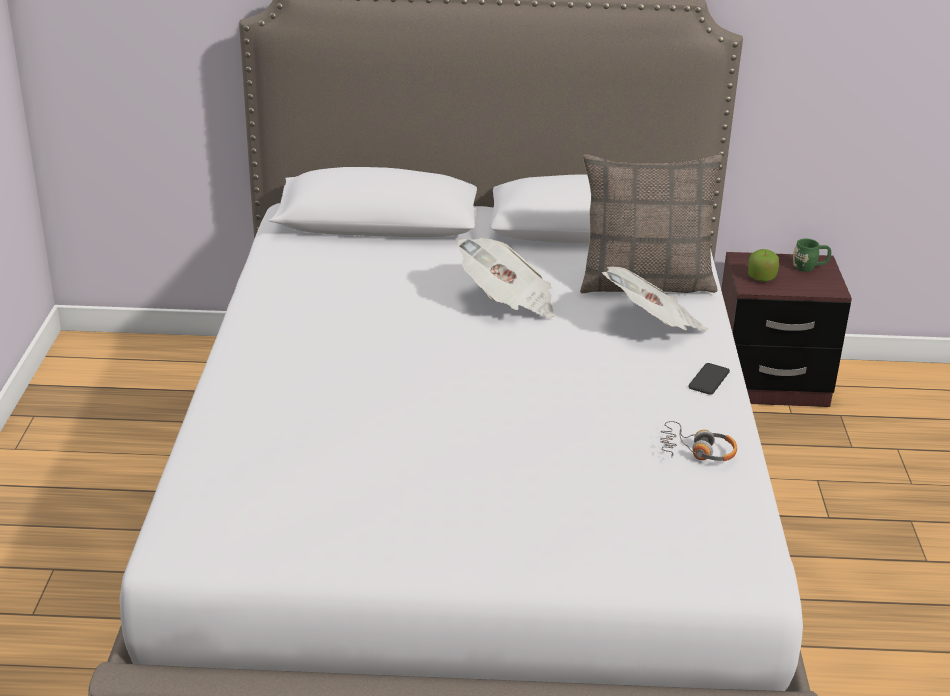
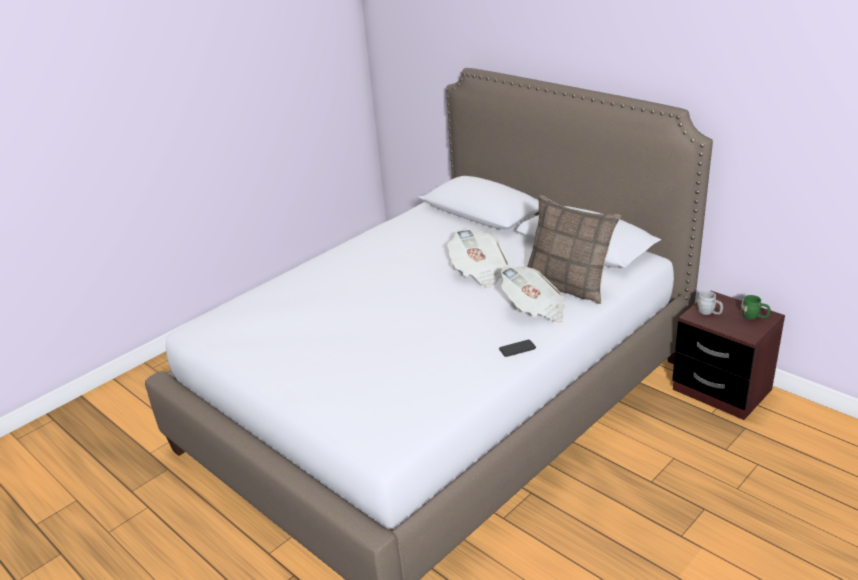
camera: 45 degrees right, 0 degrees up
headphones [660,421,737,461] -> none
apple [748,249,779,282] -> grey mug [697,291,723,315]

